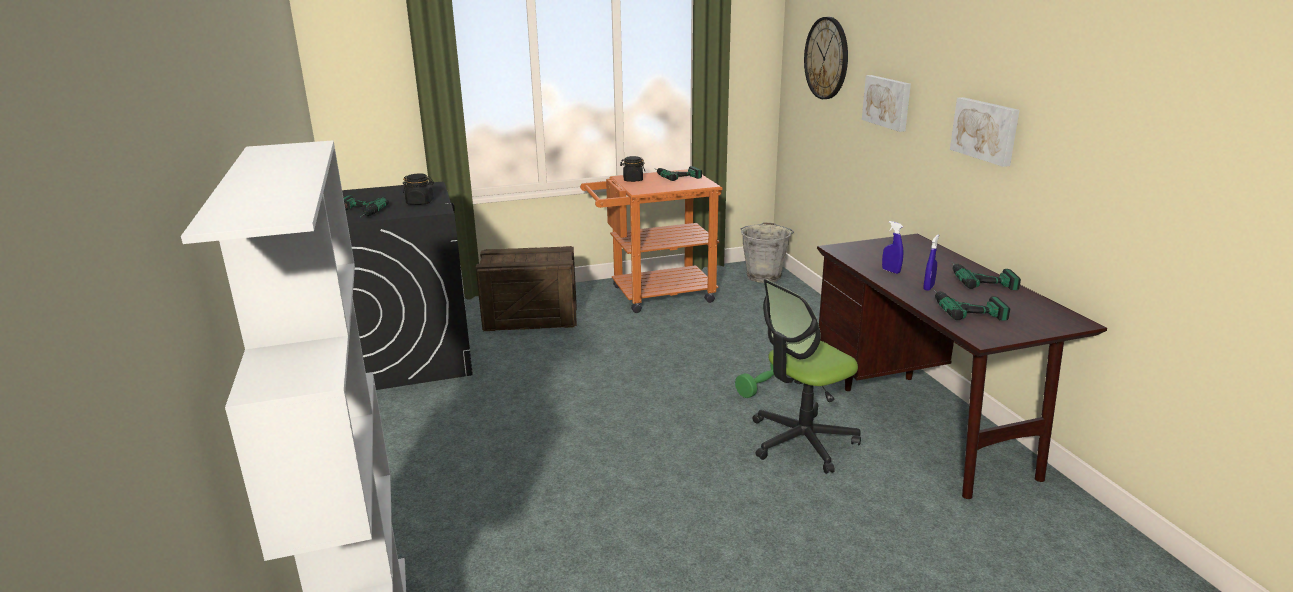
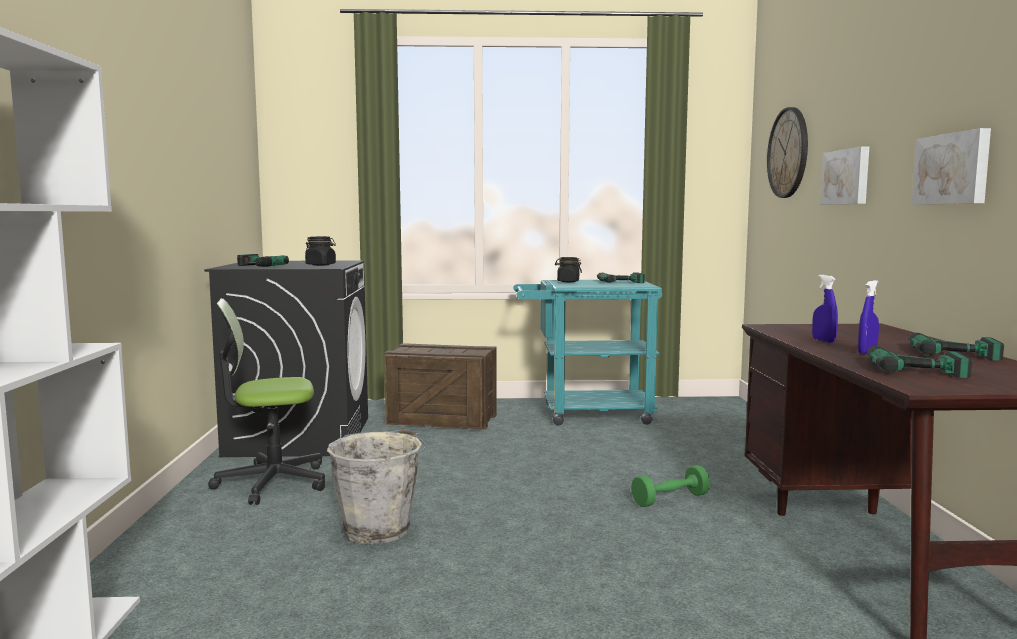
camera: 15 degrees right, 15 degrees down
orange cart [580,169,722,313] -> turquoise cart [514,280,662,426]
grey bucket [740,222,794,283] -> grey bucket moved to [327,429,426,544]
office chair [752,279,861,474] -> office chair moved to [208,298,325,505]

